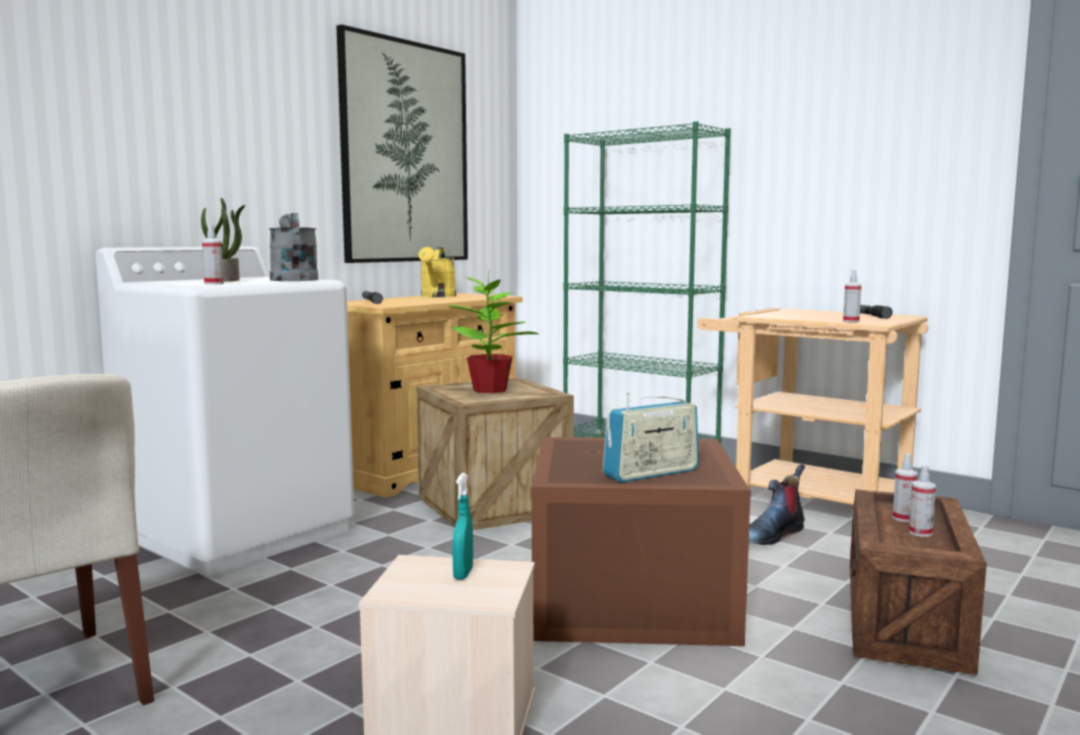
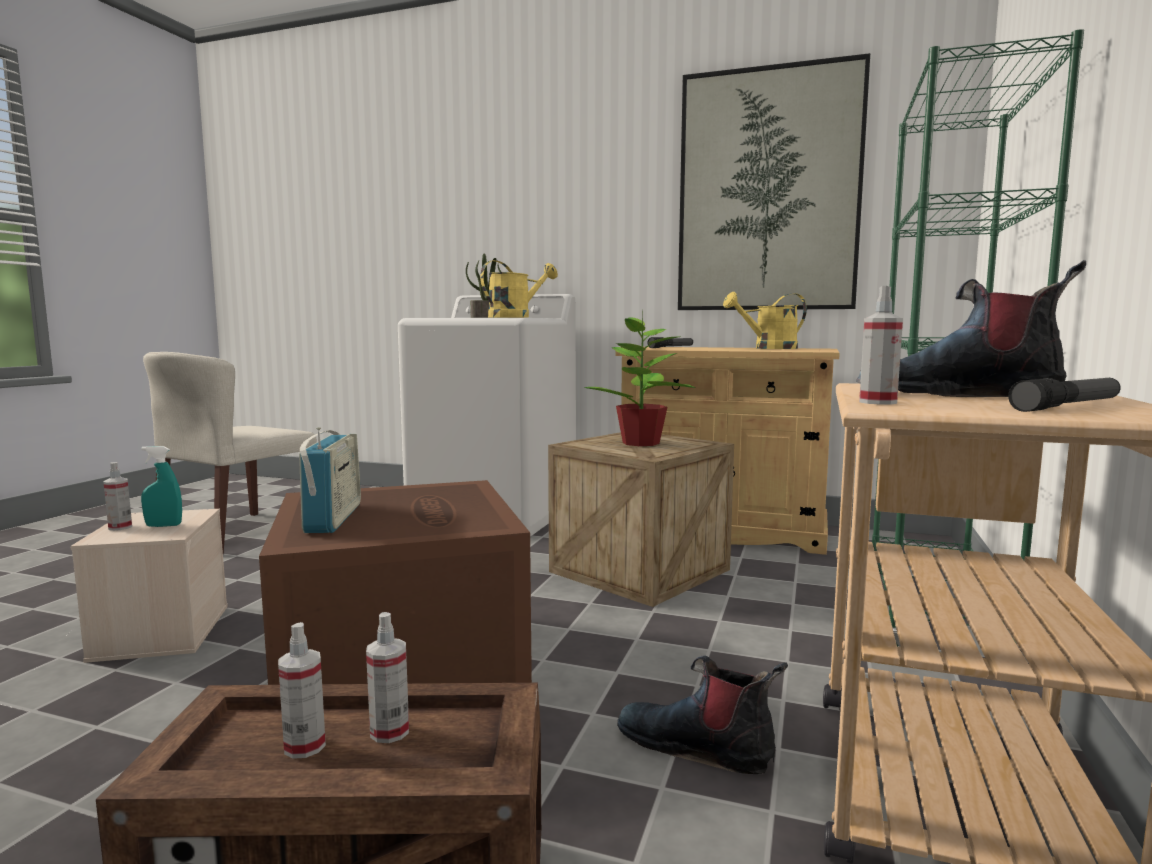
camera: 70 degrees right, 0 degrees up
spray bottle [202,225,224,285] -> spray bottle moved to [104,462,132,531]
grey watering can [269,213,318,281] -> yellow watering can [480,260,558,318]
radio [603,392,699,482] -> radio turned 135 degrees counterclockwise [299,427,361,533]
none -> boot [857,260,1086,397]

